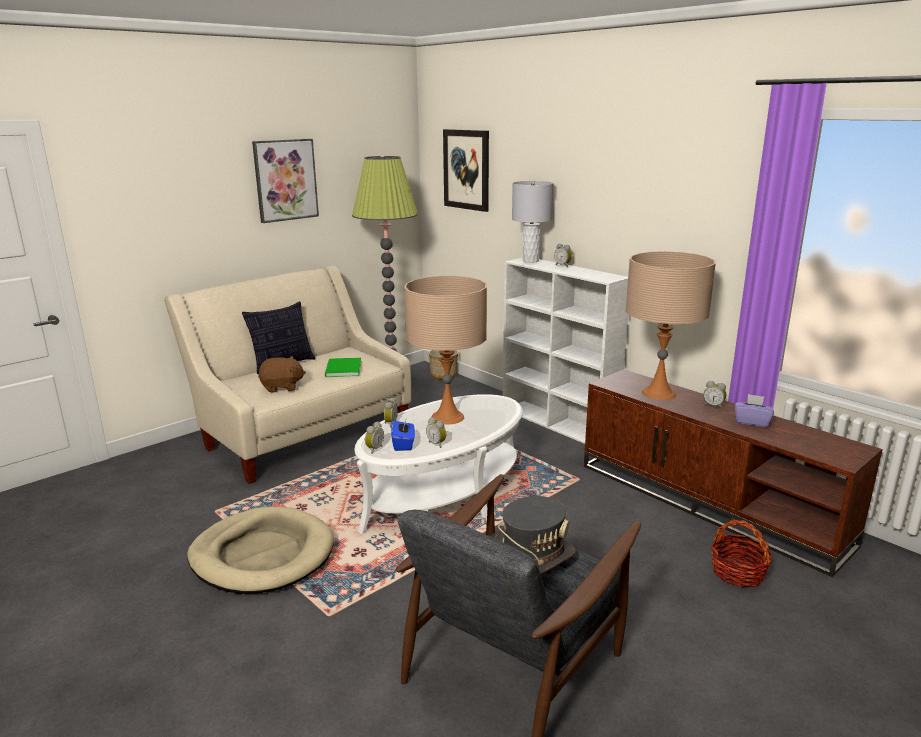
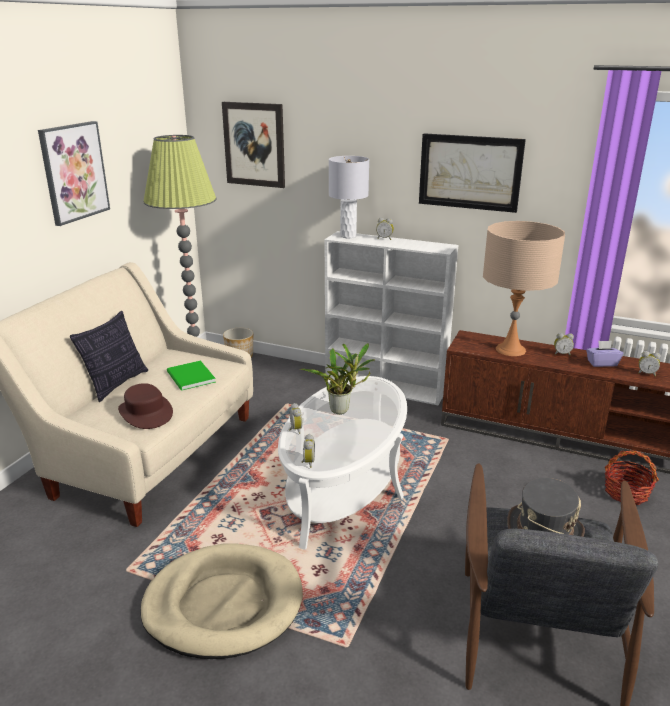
camera: 25 degrees left, 5 degrees up
brown plush toy [258,356,306,393] -> brown hat [118,383,173,429]
blue tissue box [391,417,415,451] -> none
beige table lamp [404,276,487,425] -> potted plant [300,343,375,414]
alarm clock [426,417,446,448] -> alarm clock moved to [638,351,661,376]
none -> picture [419,133,526,213]

